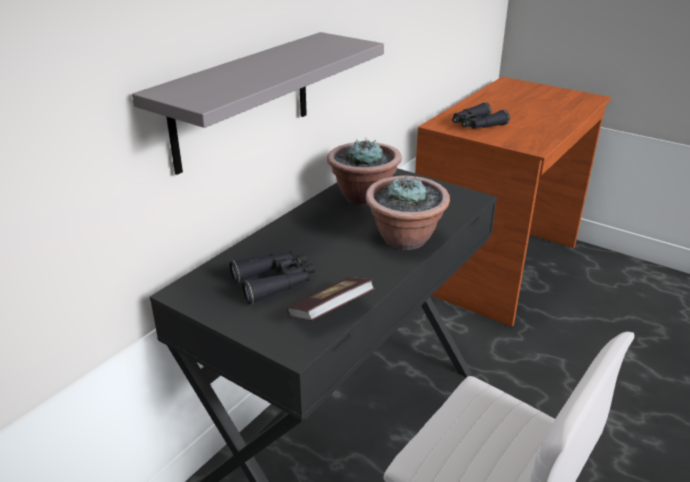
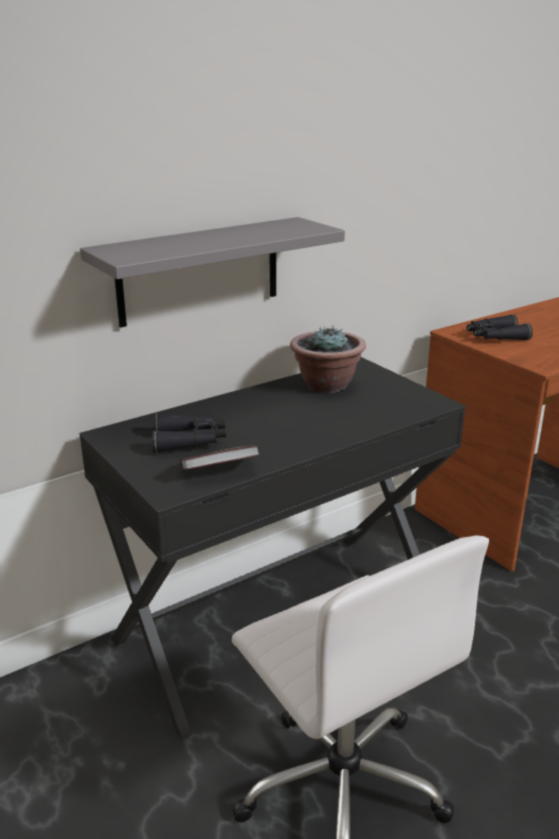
camera: 20 degrees right, 5 degrees down
potted plant [366,176,450,250] -> none

